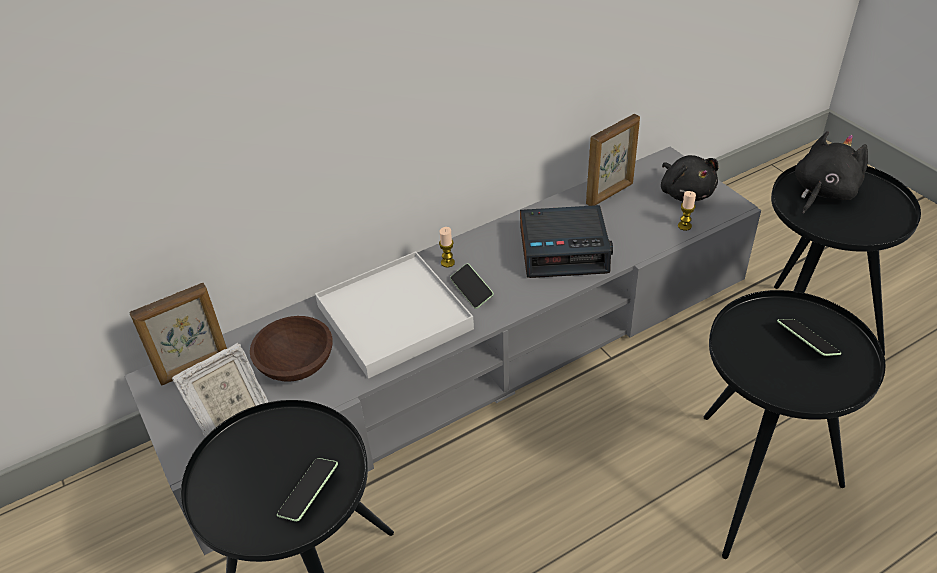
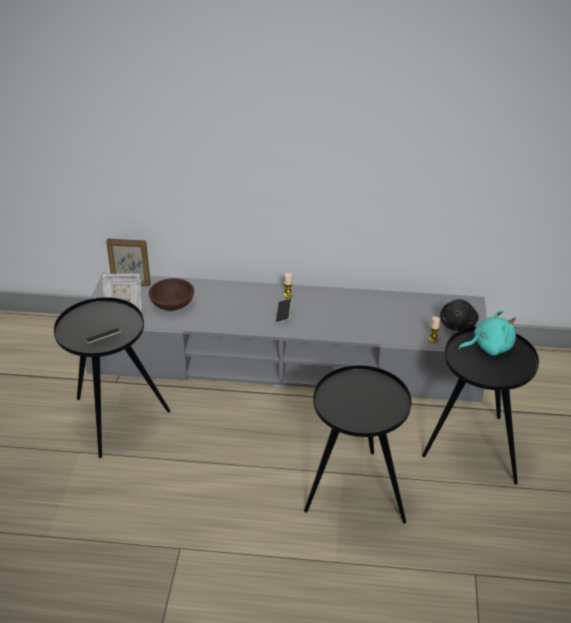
camera: 35 degrees right, 5 degrees down
white tray [315,251,474,379] -> none
alarm clock [520,205,613,278] -> none
picture frame [586,114,640,206] -> none
phone [777,319,841,356] -> none
black plush toy [795,131,868,214] -> turquoise plush toy [458,309,516,355]

